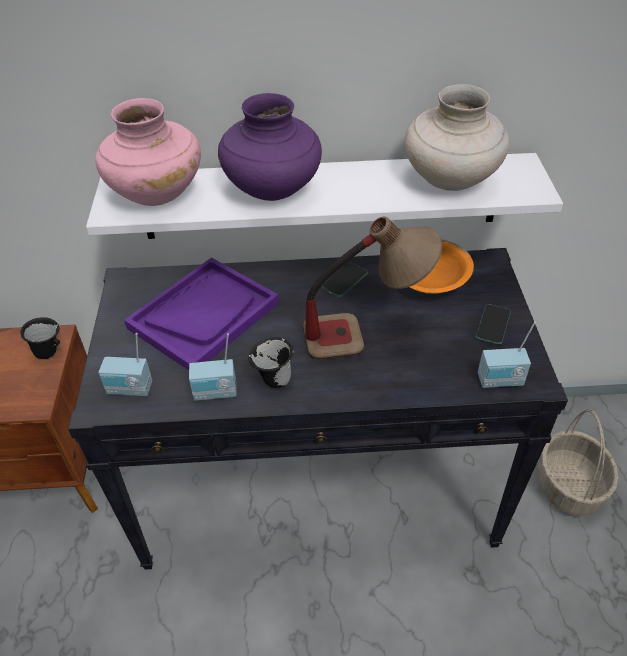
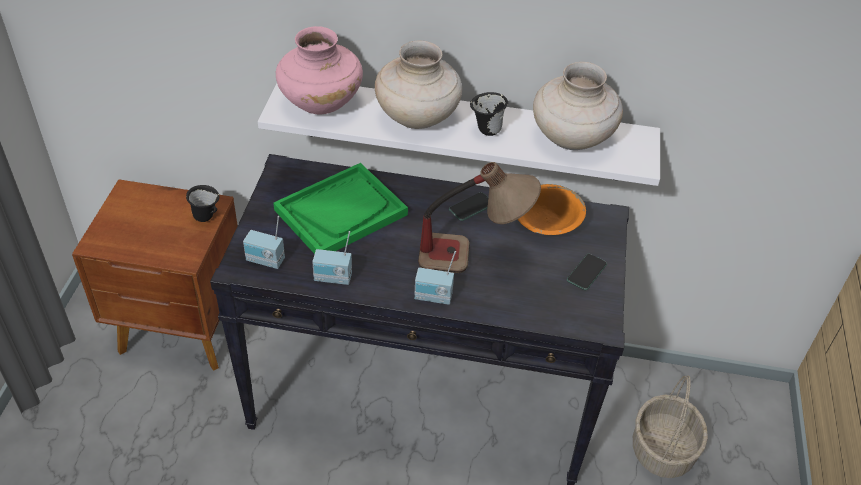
camera: 10 degrees right, 0 degrees up
purple tray [124,257,279,370] -> green tray [273,163,408,254]
purple vase [218,93,322,201] -> beige vase [375,41,462,129]
black mug [248,337,293,388] -> black mug moved to [470,92,508,136]
radio [478,321,536,388] -> radio moved to [414,251,456,305]

